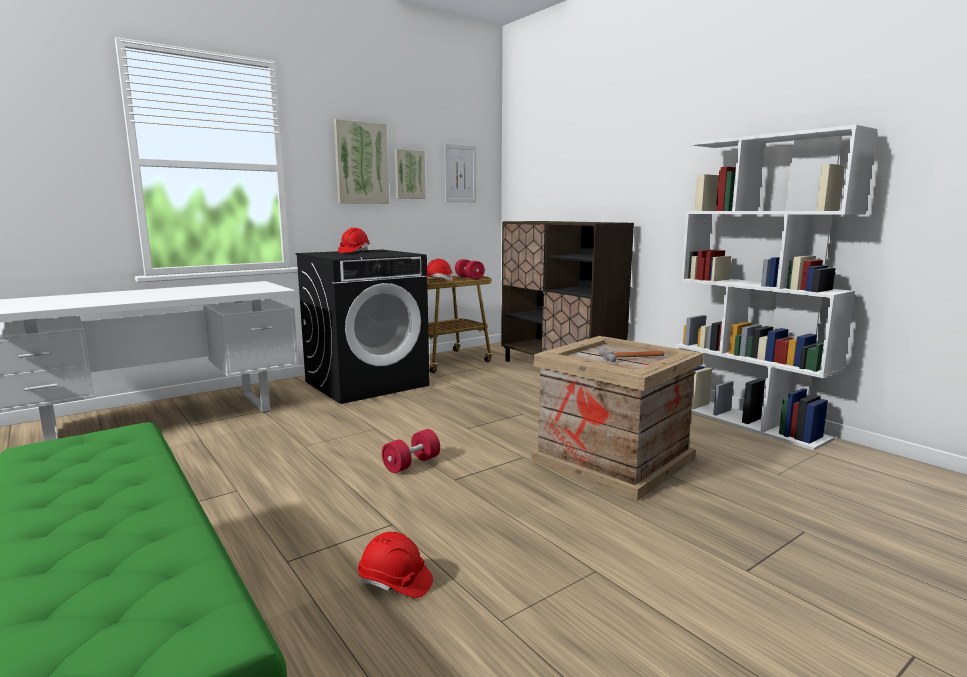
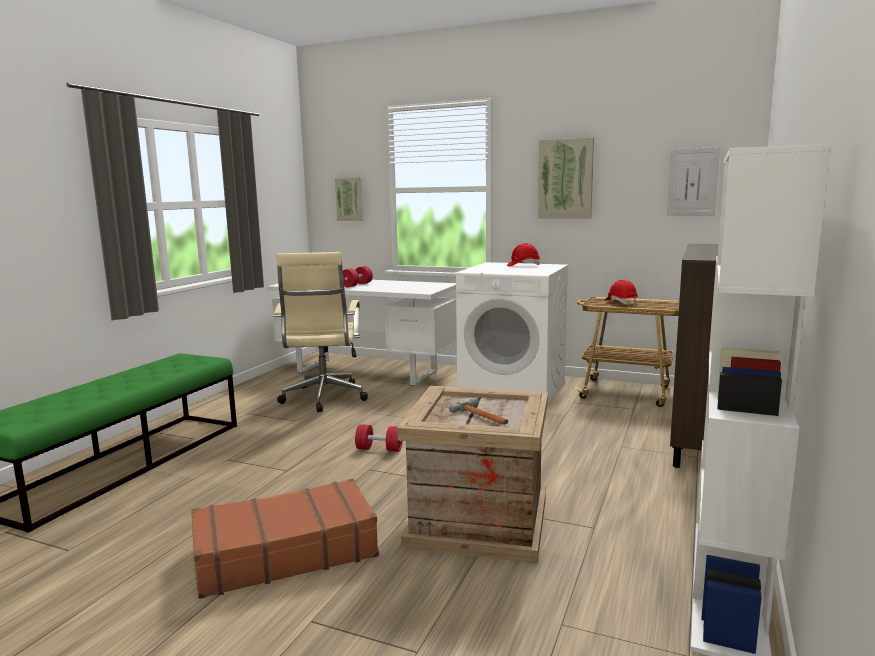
camera: 60 degrees right, 0 degrees up
black washing machine [296,249,430,404] -> white washing machine [456,262,569,406]
red hard hat [358,532,433,598] -> none
picture [394,149,426,199] -> picture moved to [335,178,364,221]
red dumbbell [455,259,485,279] -> red dumbbell moved to [343,266,373,288]
none -> brown suitcase [191,479,379,599]
none -> beige office chair [273,252,368,412]

